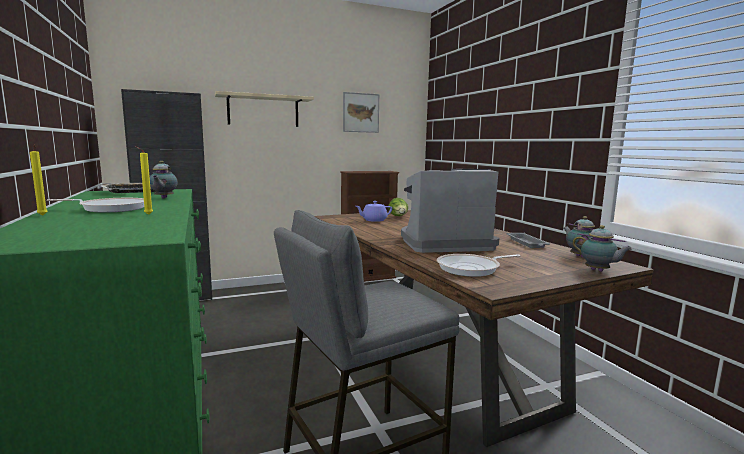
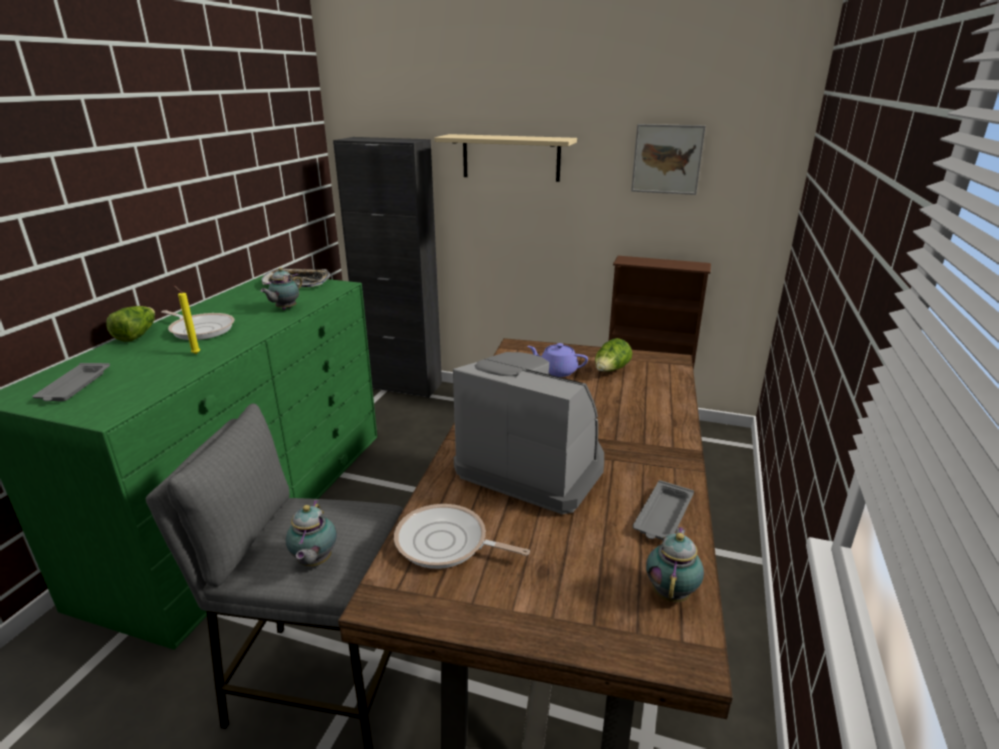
camera: 40 degrees right, 15 degrees up
yellow candle [30,145,48,216] -> lettuce [106,306,155,342]
teapot [573,225,633,272] -> teapot moved to [286,500,337,566]
none -> grey tray [32,363,110,401]

